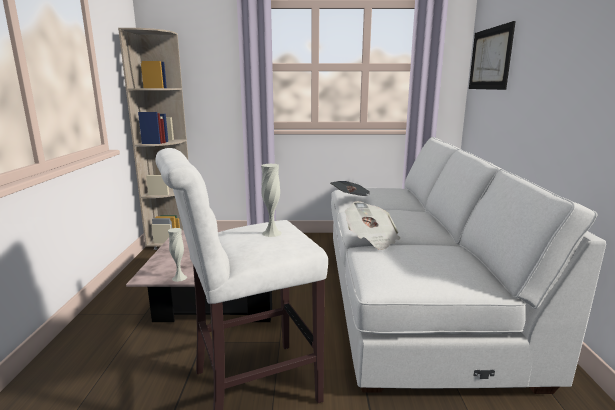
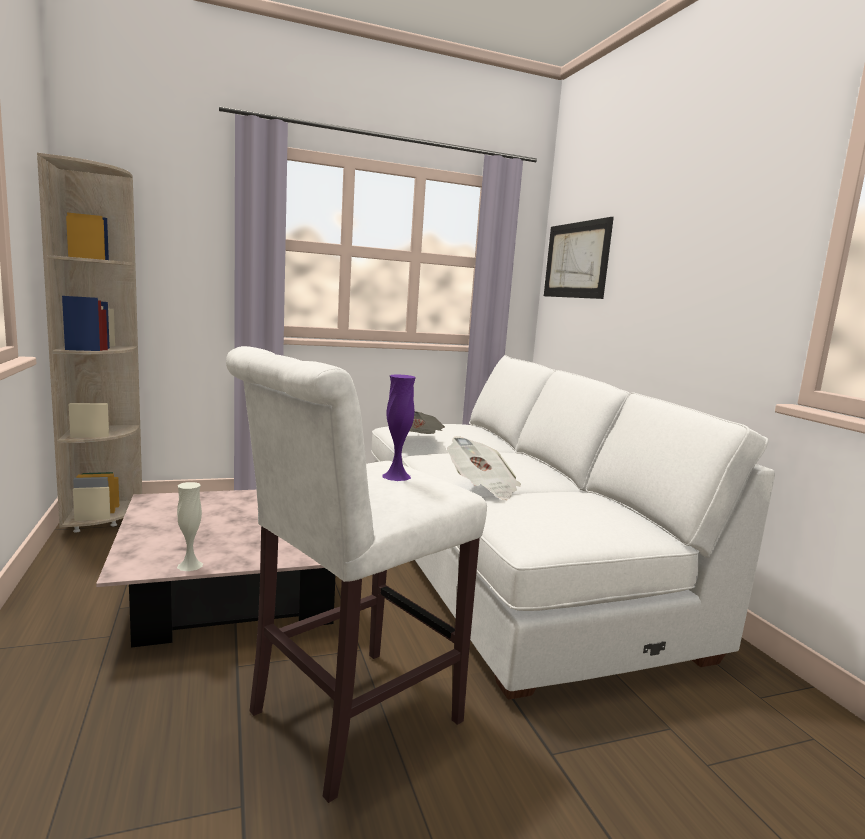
camera: 20 degrees left, 5 degrees down
white vase [261,164,282,237] -> purple vase [382,374,416,481]

